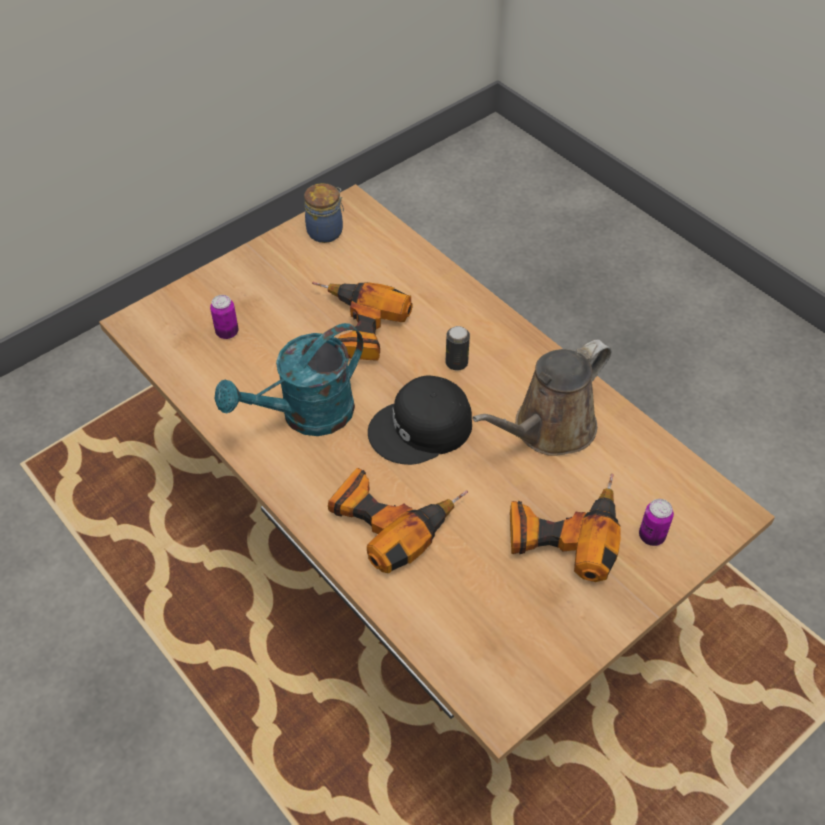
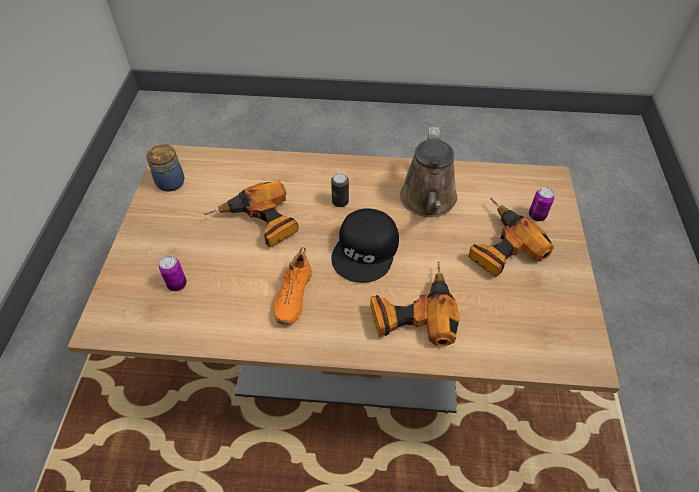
camera: 45 degrees left, 0 degrees up
turquoise watering can [215,323,363,436] -> orange shoe [274,247,312,325]

